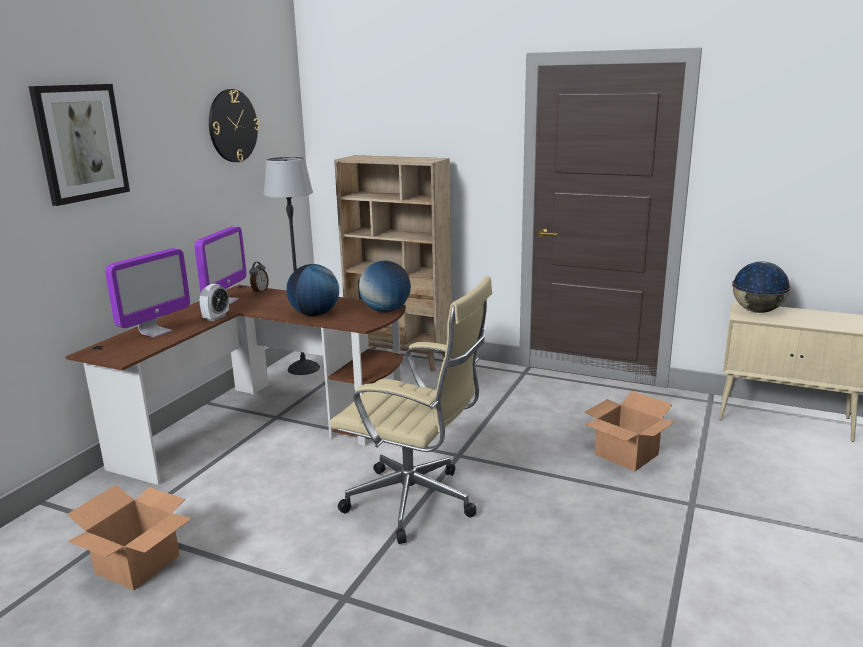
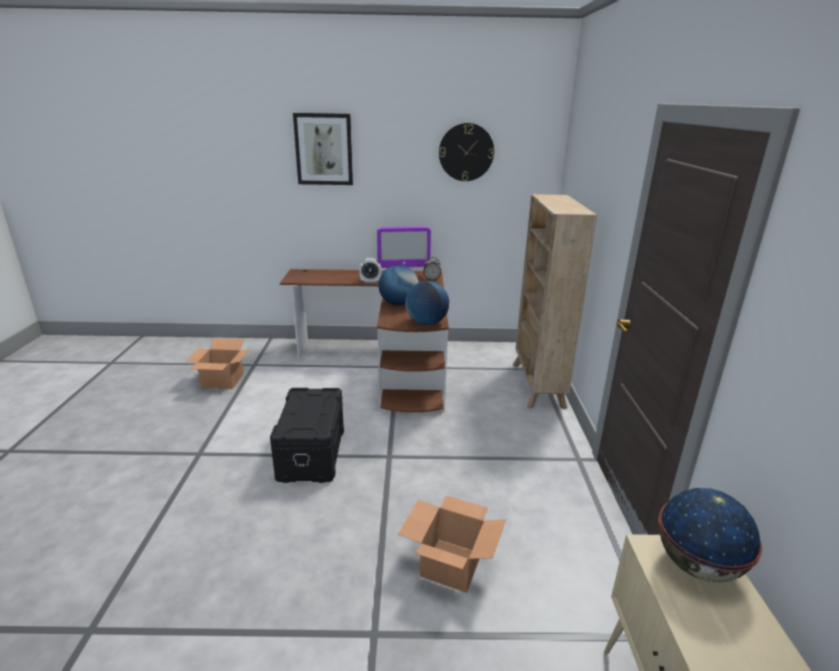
camera: 65 degrees right, 5 degrees up
monitor [105,248,190,337] -> none
floor lamp [264,157,320,375] -> none
beige office chair [330,276,492,544] -> black storage box [270,388,344,483]

